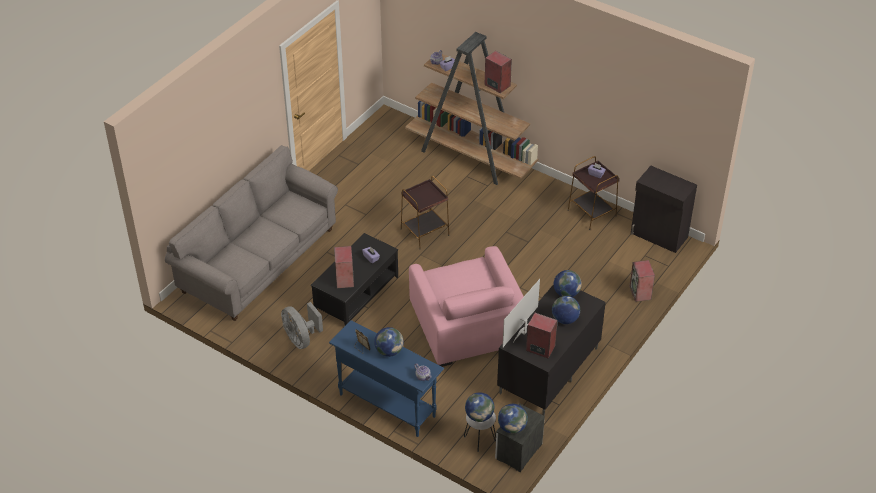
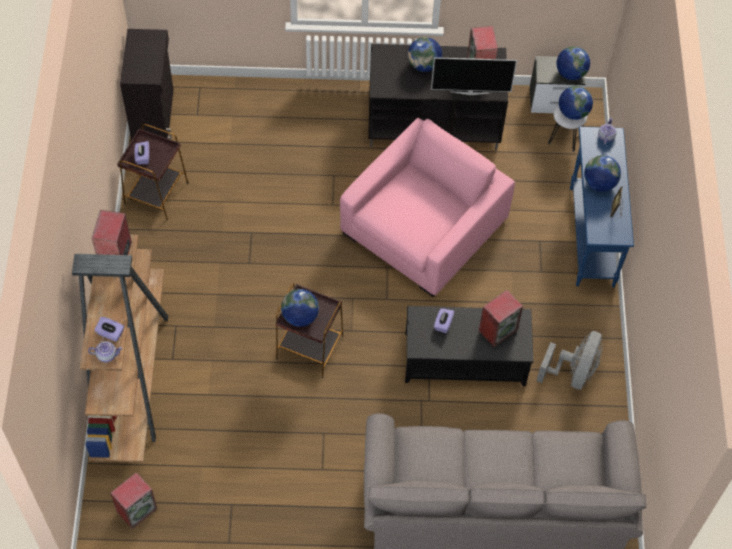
camera: 125 degrees left, 15 degrees up
globe [554,270,582,297] -> globe moved to [281,289,319,327]
speaker [629,260,655,302] -> speaker moved to [110,472,157,529]

